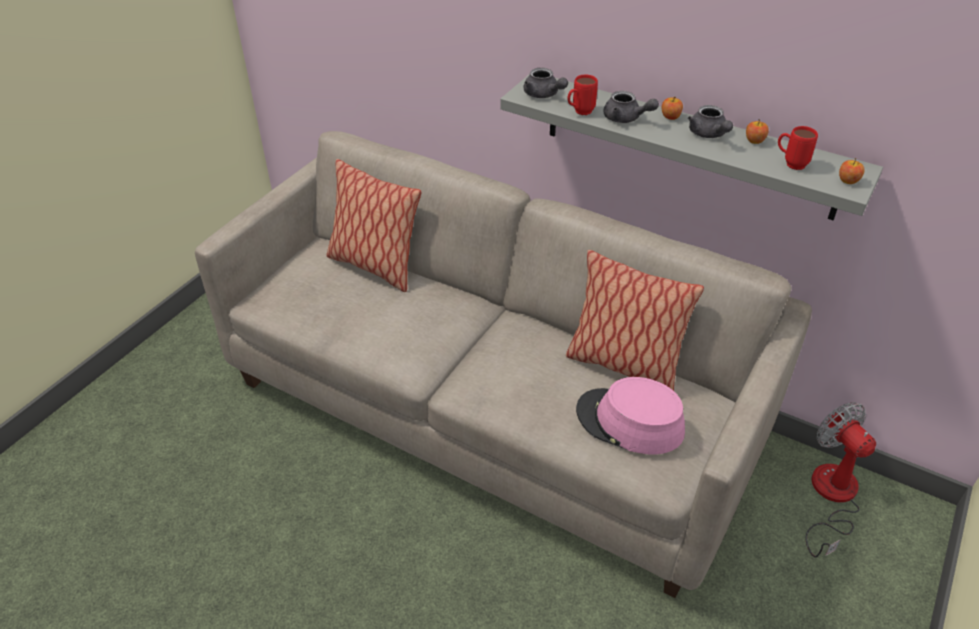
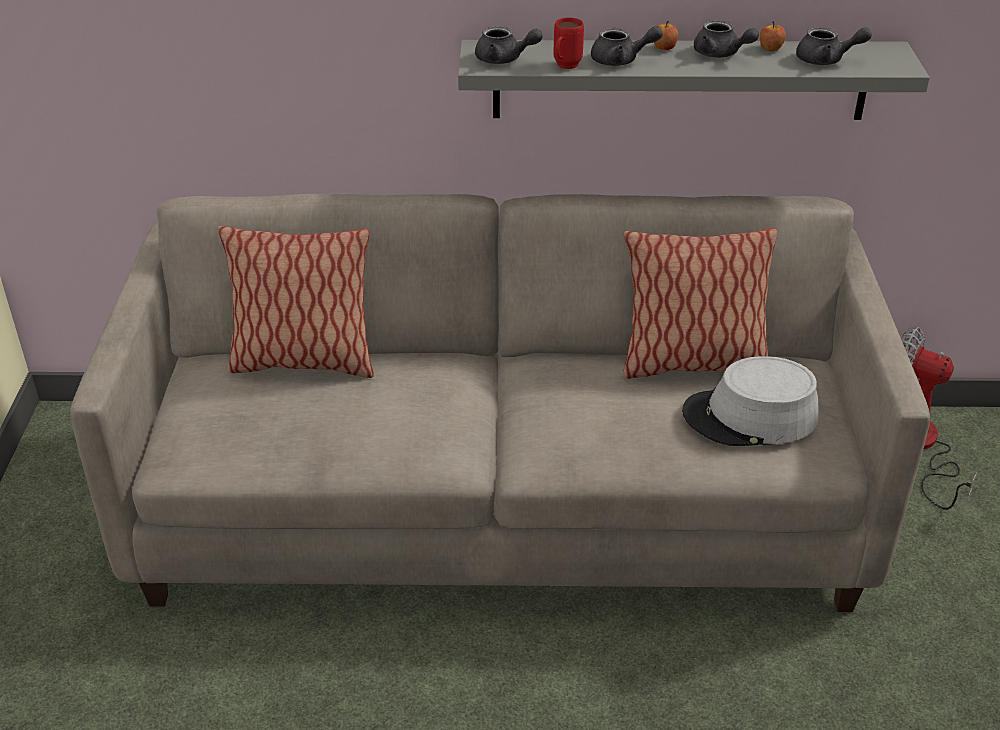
camera: 30 degrees left, 5 degrees down
pink hat [576,377,685,454] -> grey hat [682,356,819,446]
red mug [778,126,818,170] -> grey teapot [796,27,872,65]
apple [839,158,865,184] -> none

